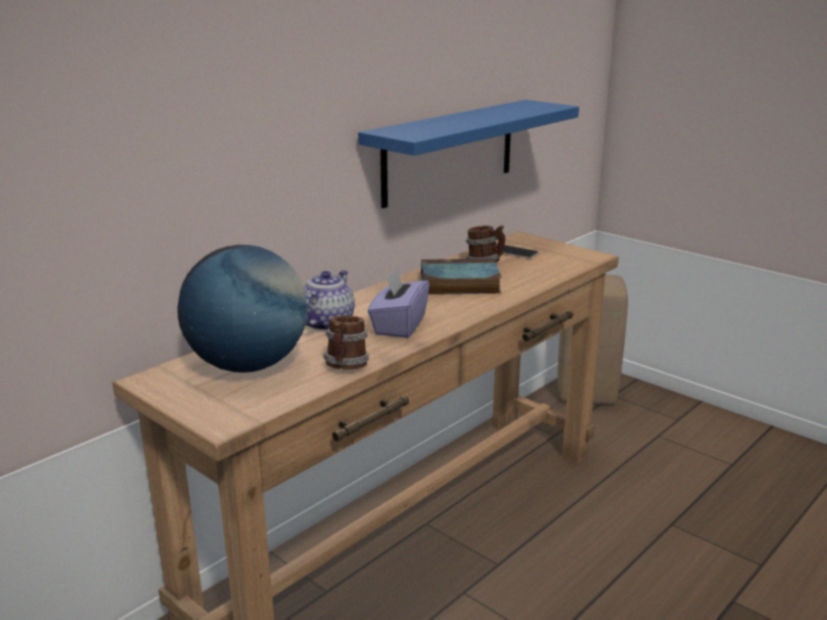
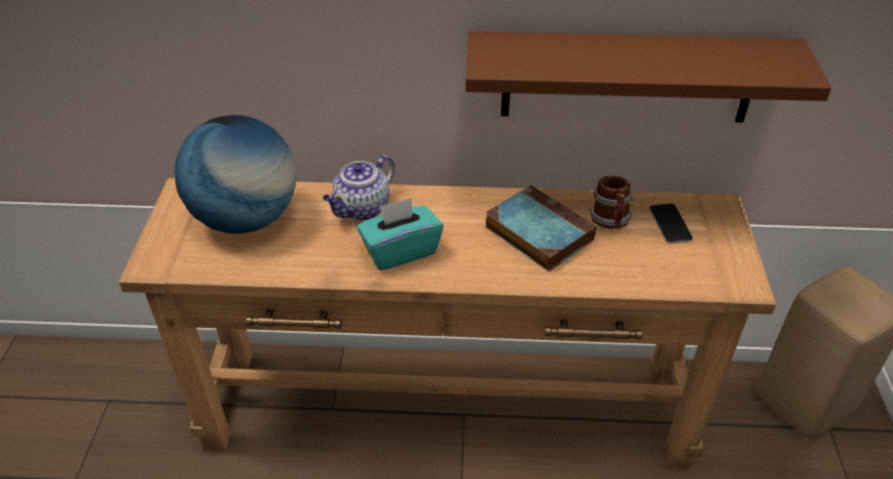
camera: 50 degrees right, 20 degrees up
teapot [304,270,355,331] -> teapot turned 150 degrees clockwise [323,155,395,220]
mug [323,315,369,370] -> none
blue shelf [358,100,579,208] -> brown shelf [466,31,831,122]
purple tissue box [368,268,430,338] -> turquoise tissue box [357,198,443,270]

